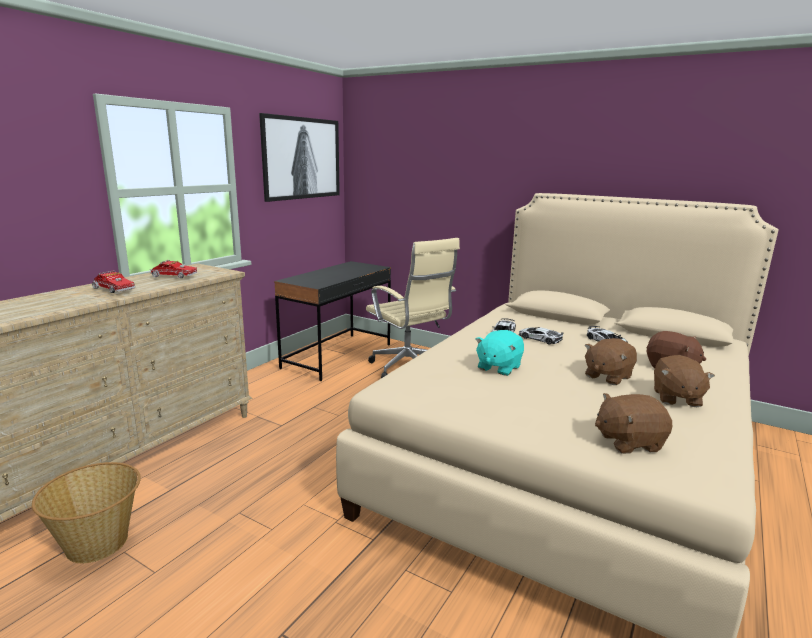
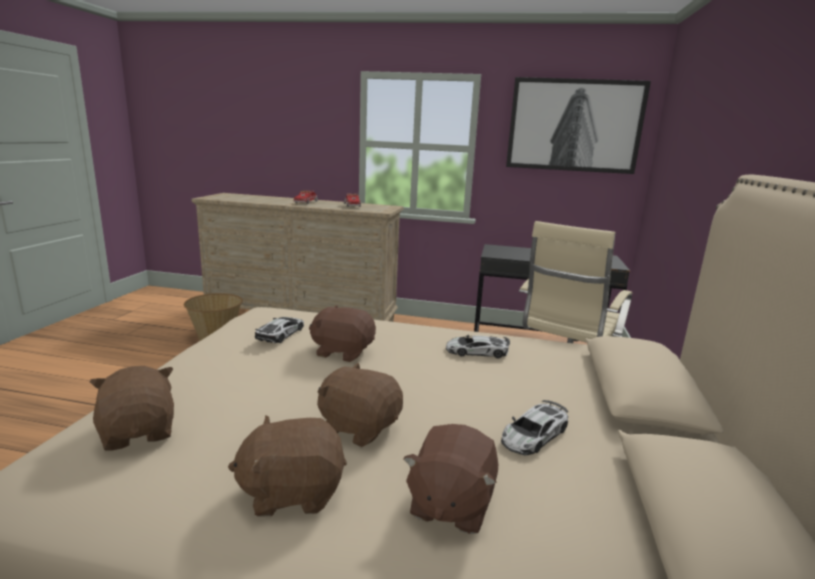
camera: 70 degrees right, 0 degrees up
turquoise plush toy [476,330,524,376] -> brown plush toy [309,305,376,362]
toy car [518,327,564,345] -> toy car moved to [255,317,304,343]

